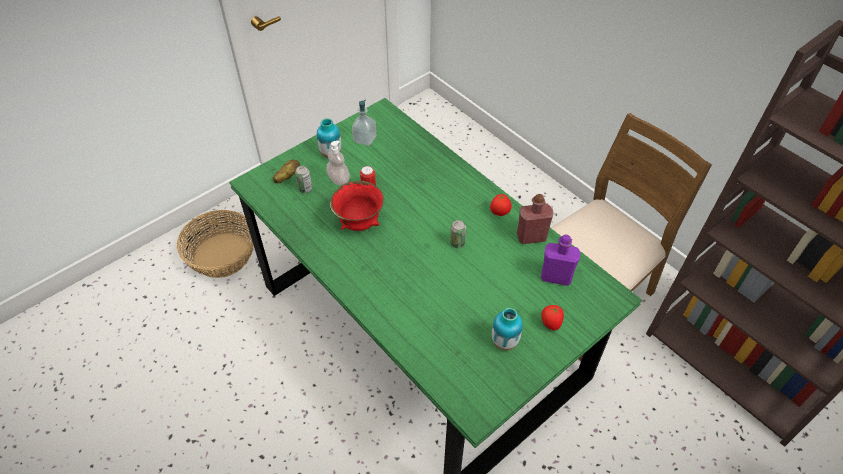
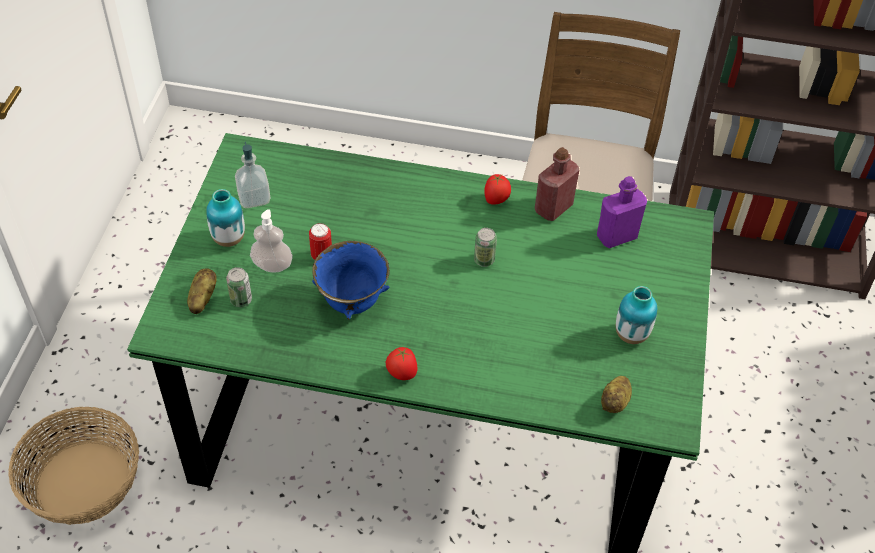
camera: 40 degrees left, 0 degrees up
red bowl [329,181,384,231] -> blue bowl [312,241,390,320]
tomato [541,305,564,330] -> tomato moved to [386,347,417,380]
none -> potato [601,376,632,413]

